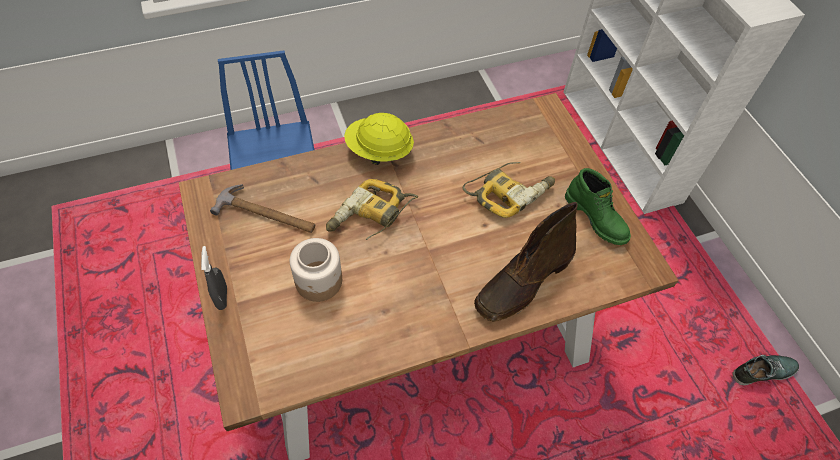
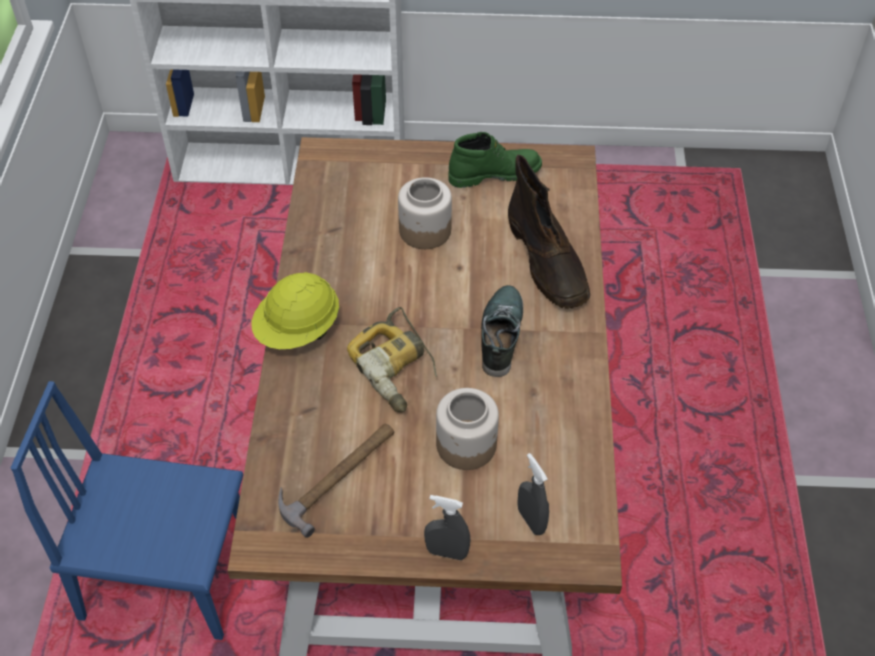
camera: 65 degrees left, 5 degrees down
power drill [462,162,555,218] -> jar [398,177,452,249]
shoe [732,355,799,385] -> shoe moved to [481,285,523,377]
none -> grey spray bottle [517,453,549,535]

